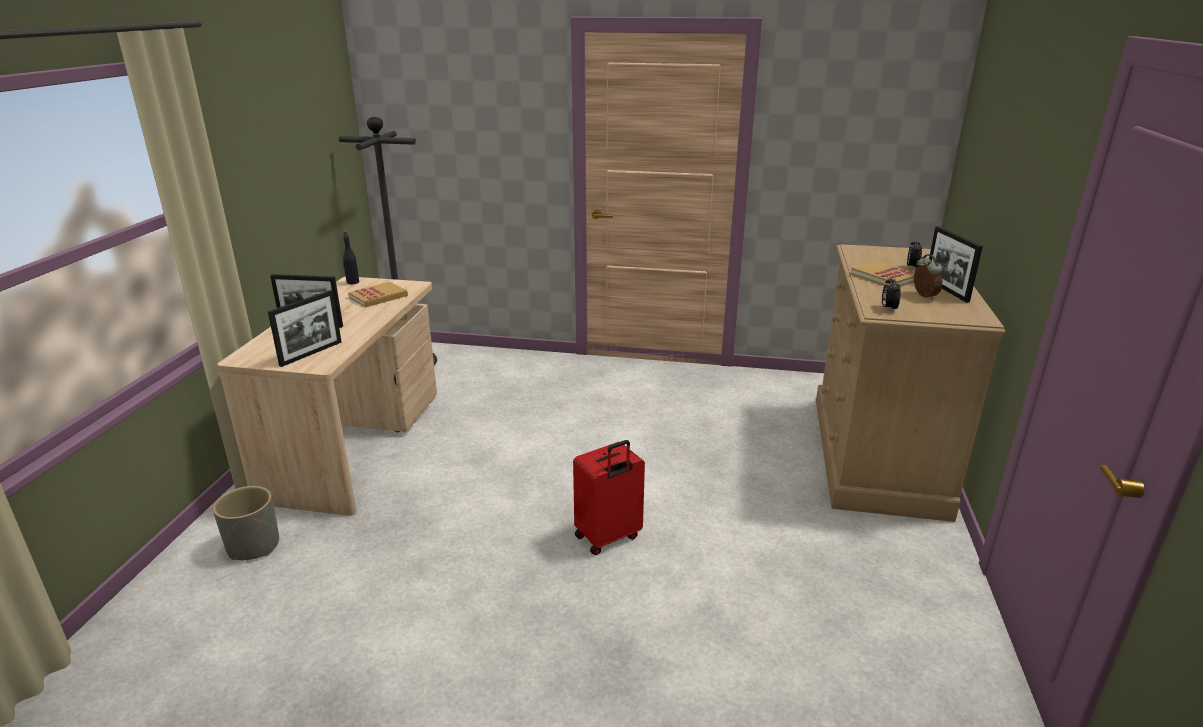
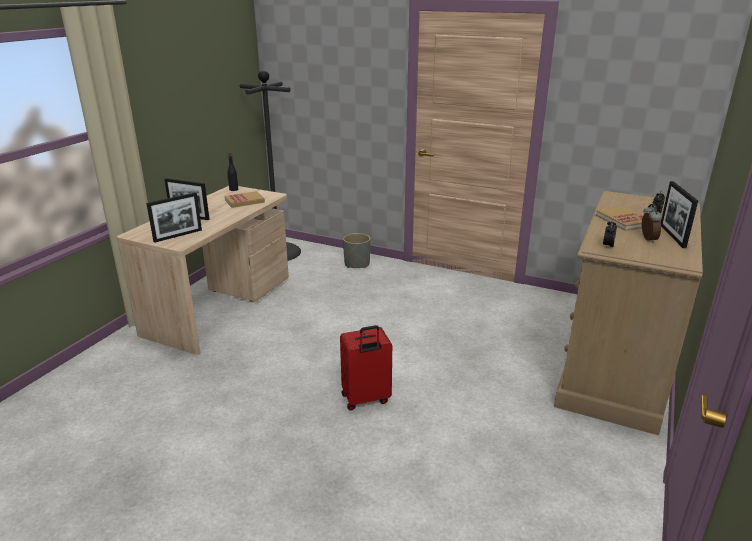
camera: 15 degrees right, 0 degrees up
grey planter [213,486,279,560] -> grey planter moved to [343,233,371,268]

